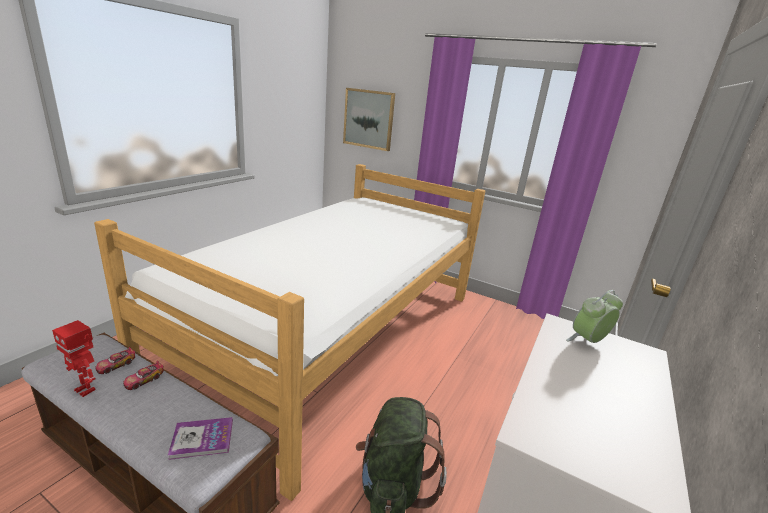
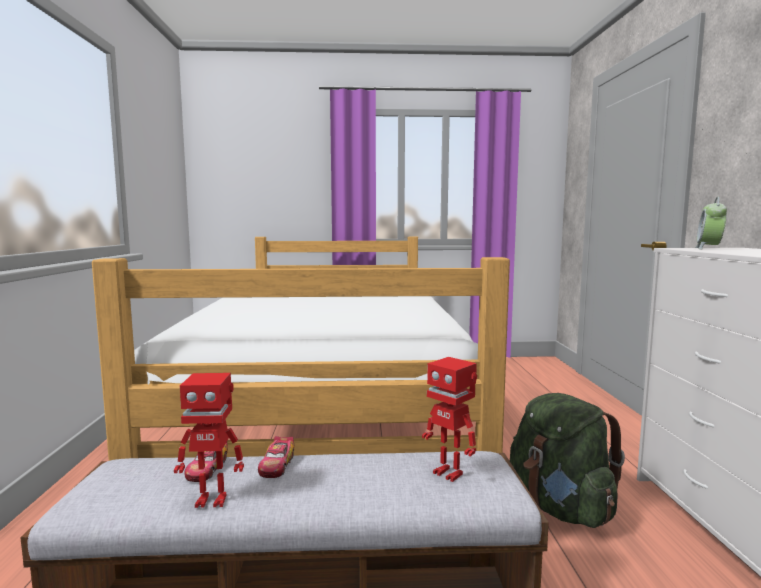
camera: 30 degrees left, 15 degrees down
book [168,417,233,460] -> toy robot [422,357,477,482]
picture [343,88,395,151] -> none

